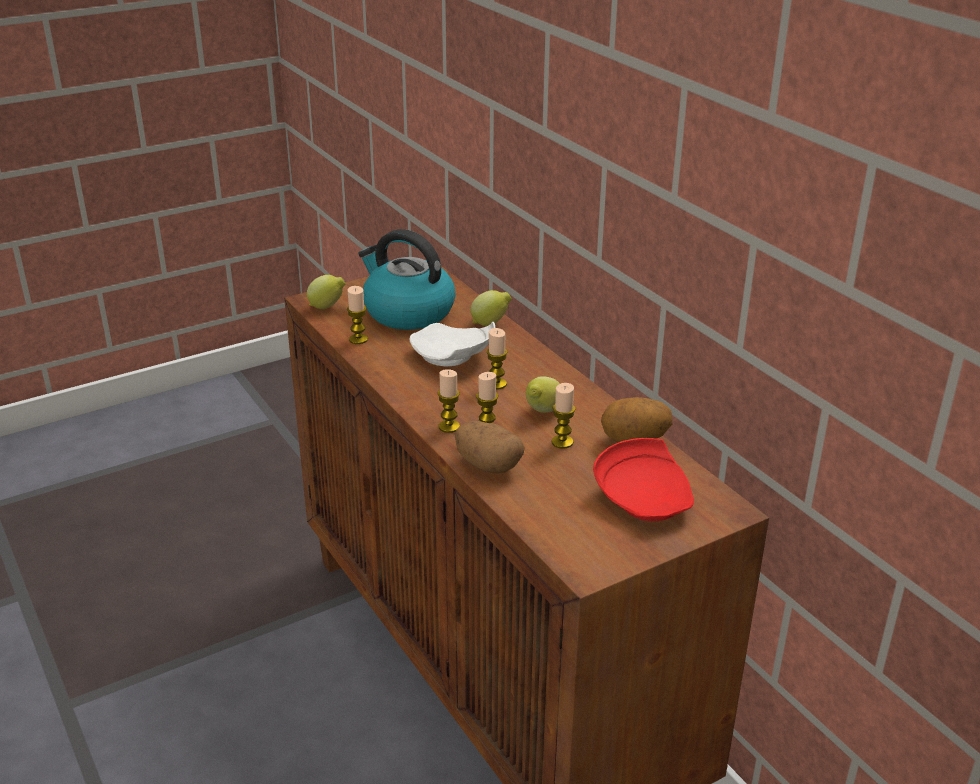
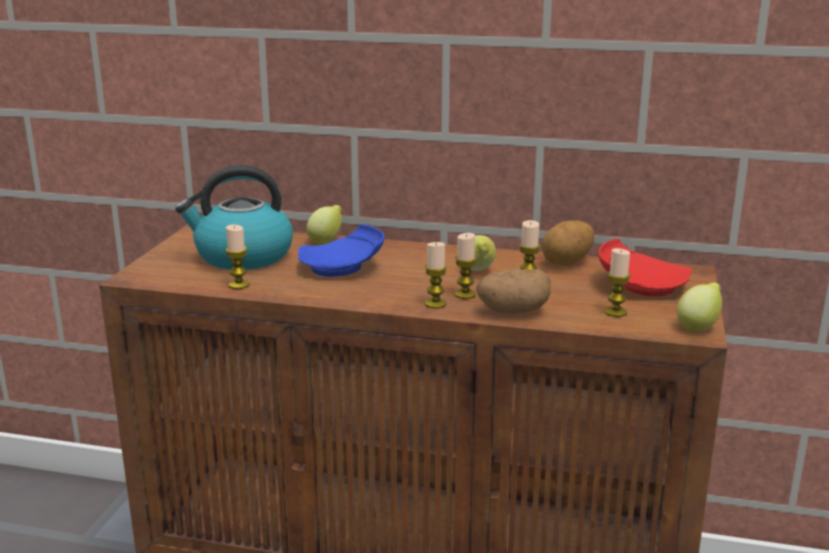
camera: 45 degrees left, 10 degrees down
lemon [307,275,346,309] -> lemon moved to [677,283,722,332]
white plate [410,322,495,367] -> blue plate [298,224,384,277]
candle [487,328,507,390] -> candle moved to [604,248,631,317]

